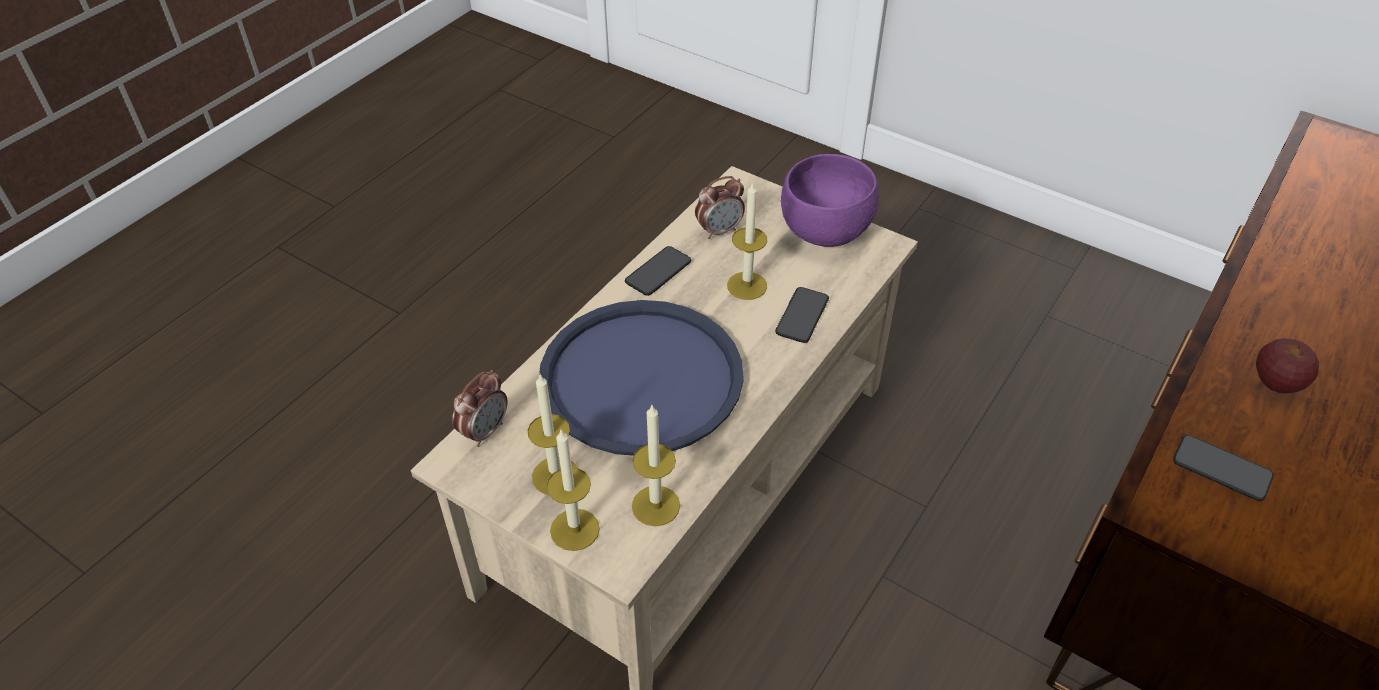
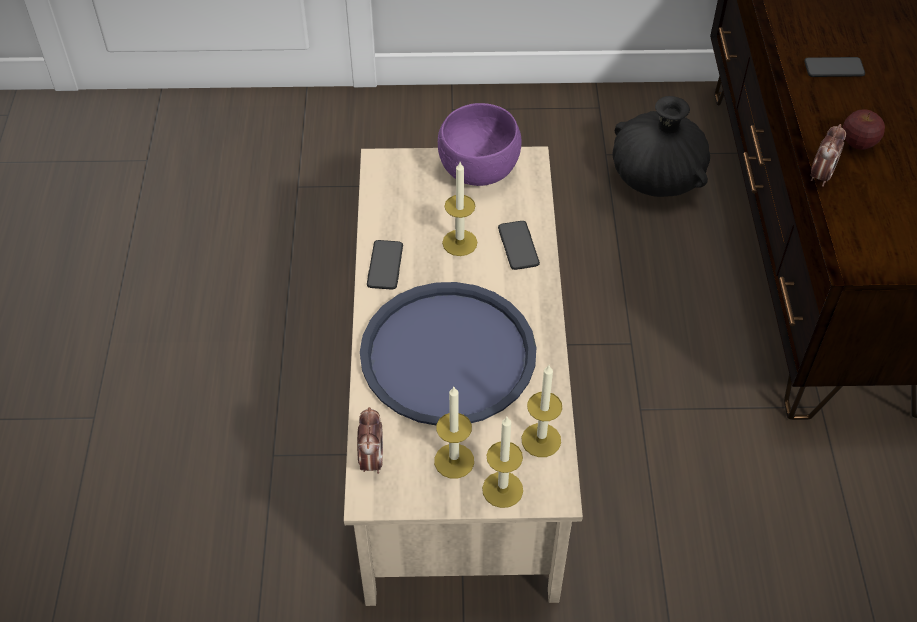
camera: 35 degrees left, 5 degrees up
alarm clock [695,176,745,239] -> alarm clock moved to [810,124,846,187]
phone [1173,435,1274,501] -> phone moved to [804,57,865,77]
none -> black vase [613,96,710,197]

